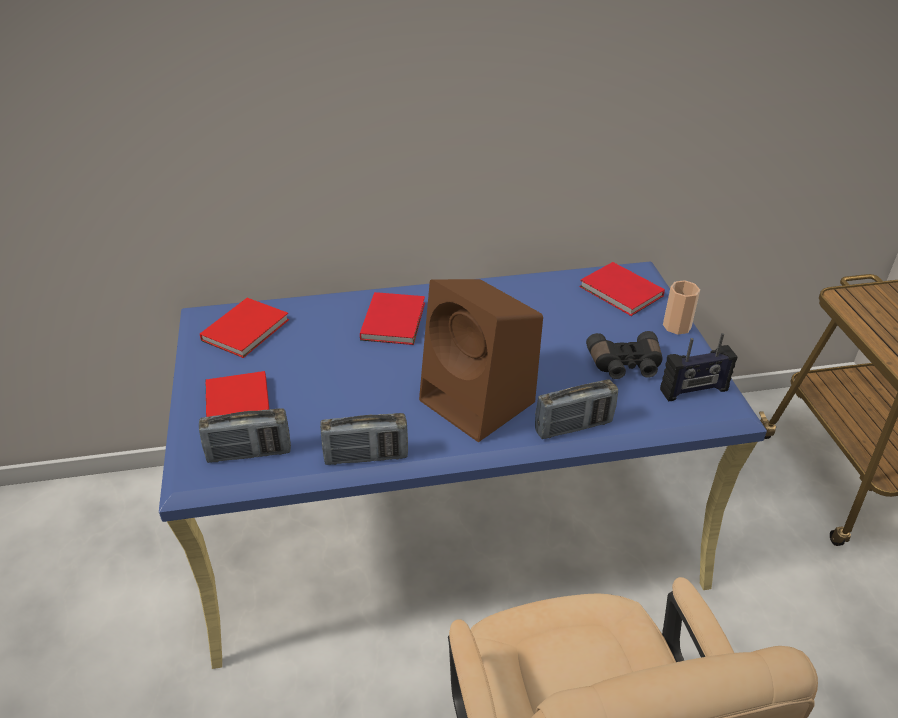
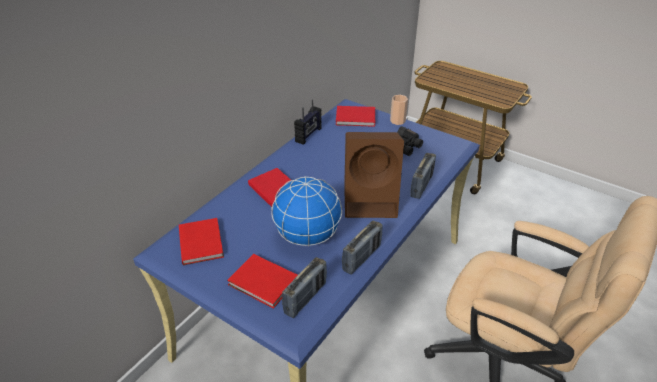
camera: 45 degrees left, 0 degrees up
radio [660,333,738,401] -> radio moved to [294,100,322,145]
none -> globe [271,176,342,247]

